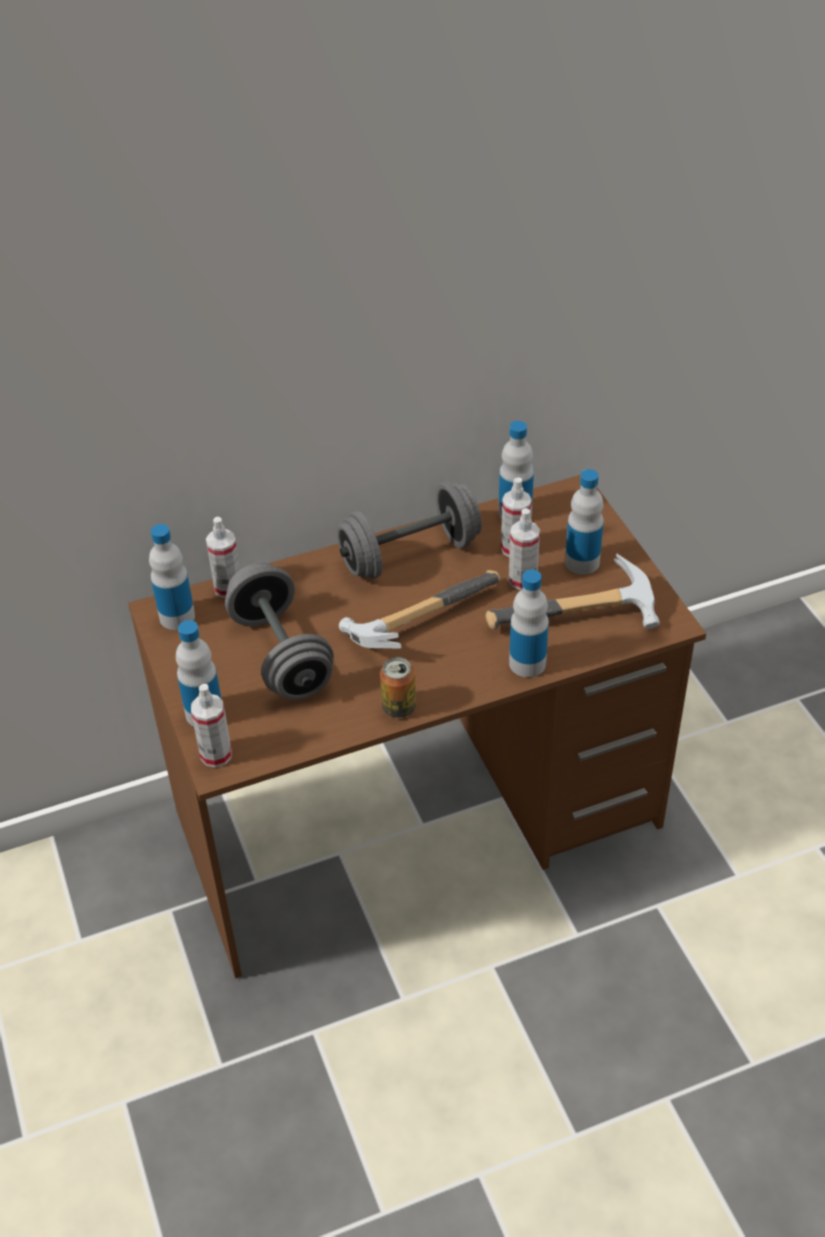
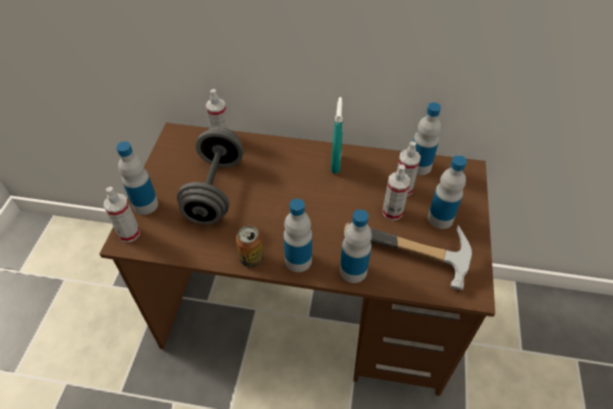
camera: 30 degrees right, 5 degrees up
bottle [149,524,195,630] -> bottle moved to [283,199,312,272]
grey dumbbell [337,481,482,579] -> turquoise spray bottle [331,97,342,173]
hammer [339,570,500,649] -> none

